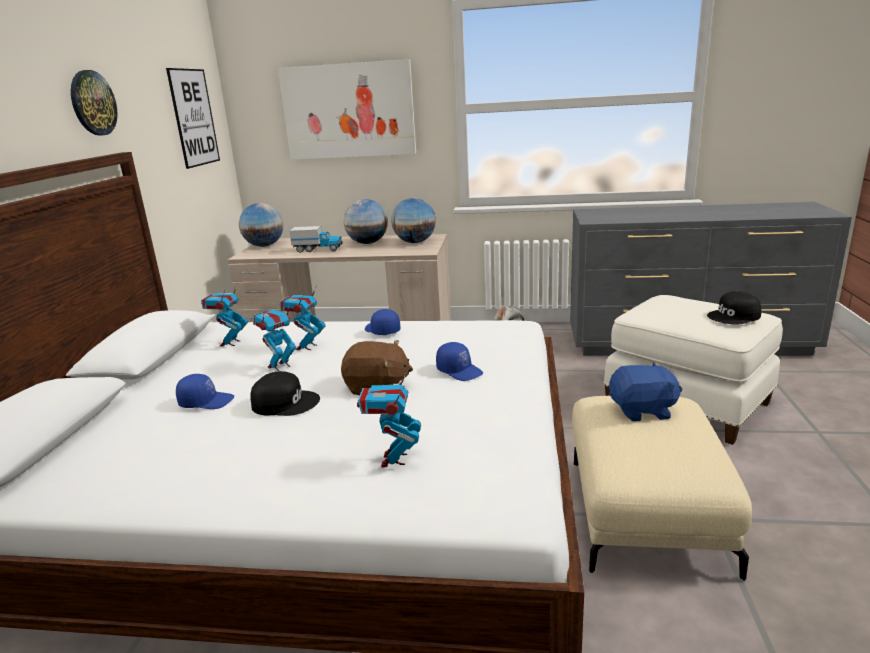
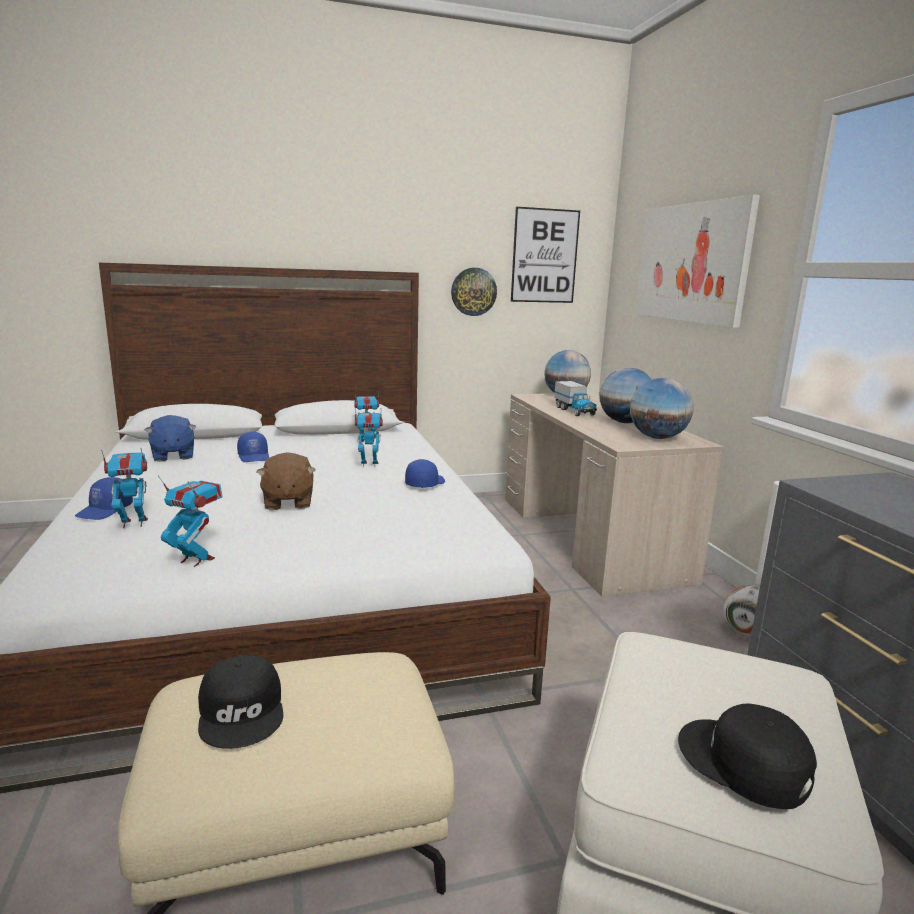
camera: 65 degrees right, 5 degrees down
wall clock [71,70,118,136] -> wall clock moved to [451,268,497,316]
black cap [250,371,320,416] -> black cap moved to [198,655,283,749]
toy robot [253,303,296,371] -> toy robot moved to [158,475,223,567]
blue cap [436,342,483,381] -> blue cap moved to [75,477,133,520]
blue plush toy [609,362,683,421] -> blue plush toy moved to [145,415,196,462]

